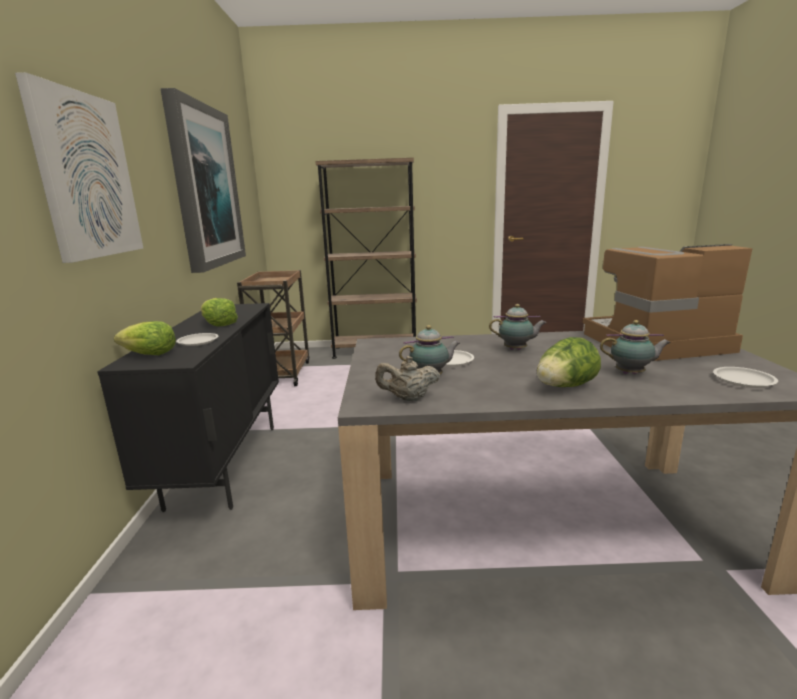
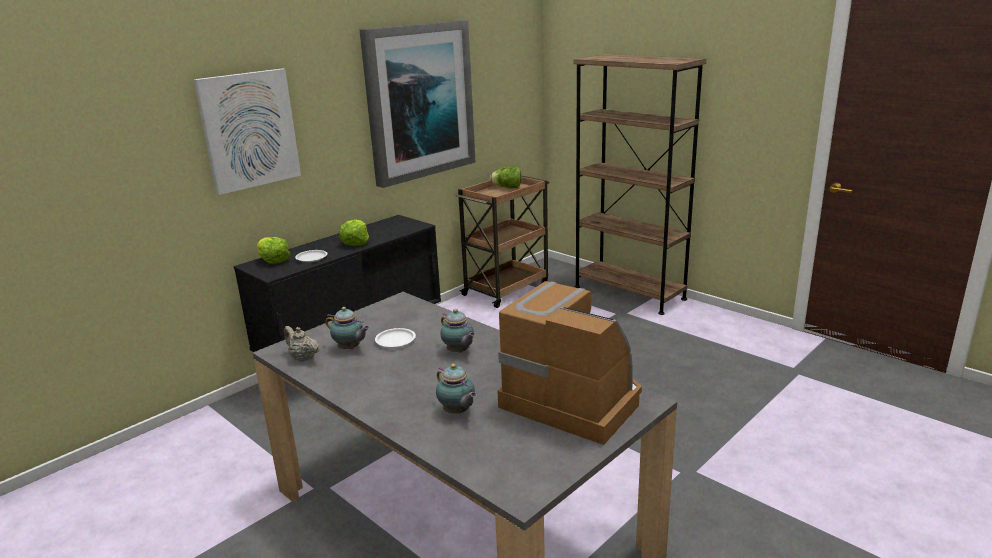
camera: 45 degrees right, 5 degrees up
lettuce [537,337,601,387] -> lettuce moved to [490,166,521,188]
white plate [713,367,778,388] -> none

